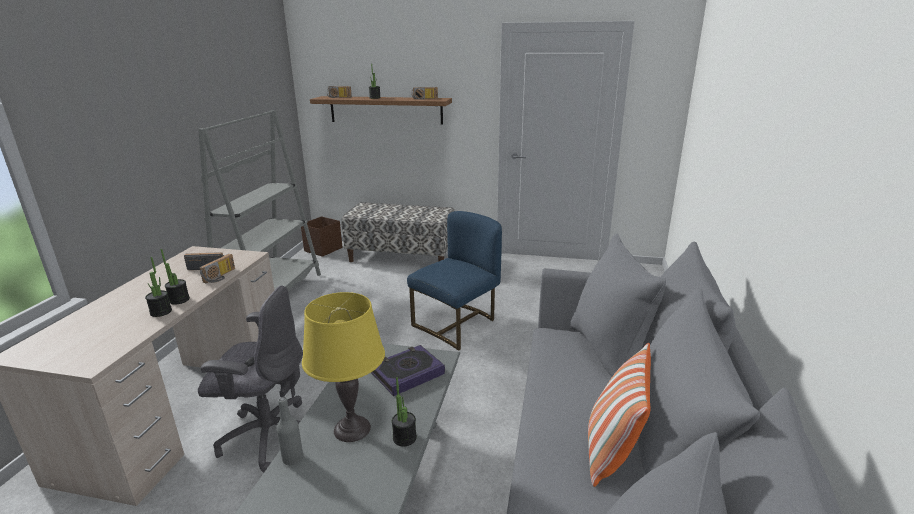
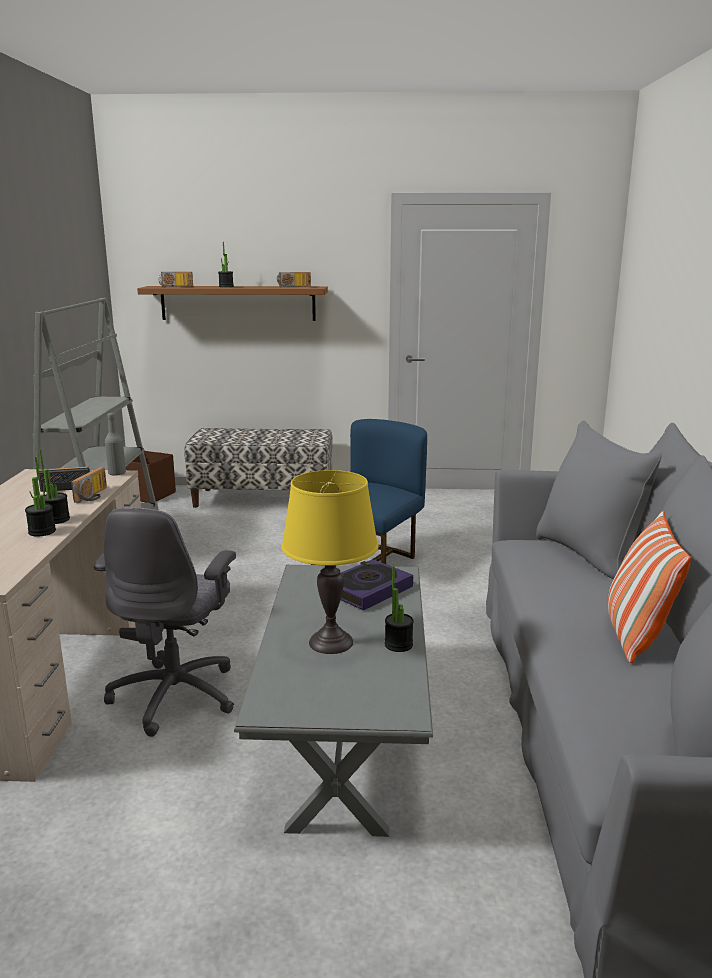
camera: 10 degrees left, 5 degrees down
grey office chair [198,285,303,473] -> grey office chair turned 105 degrees clockwise [94,507,236,737]
grey bottle [276,397,303,465] -> grey bottle moved to [105,413,126,476]

